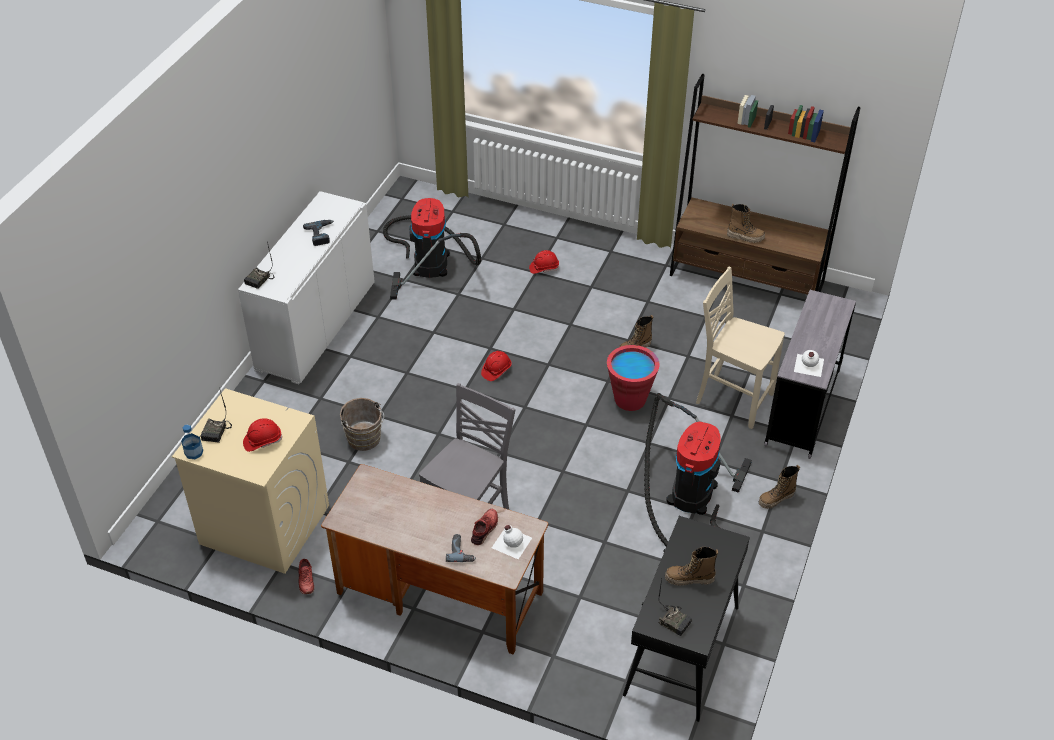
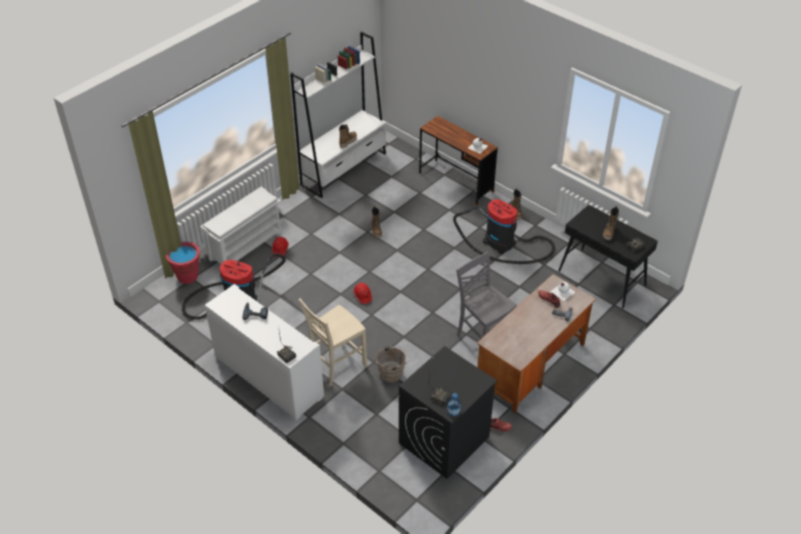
camera: 70 degrees left, 0 degrees up
beige washing machine [172,388,329,574] -> black washing machine [399,346,497,479]
red hard hat [243,418,282,452] -> none
red bucket [607,345,660,411] -> red bucket moved to [166,241,200,284]
brown bookcase [670,74,861,295] -> white bookcase [290,32,386,198]
beige chair [696,267,785,429] -> beige chair moved to [299,298,368,386]
grey desk [764,290,856,459] -> brown desk [419,116,498,205]
none -> white shoe rack [200,187,281,264]

